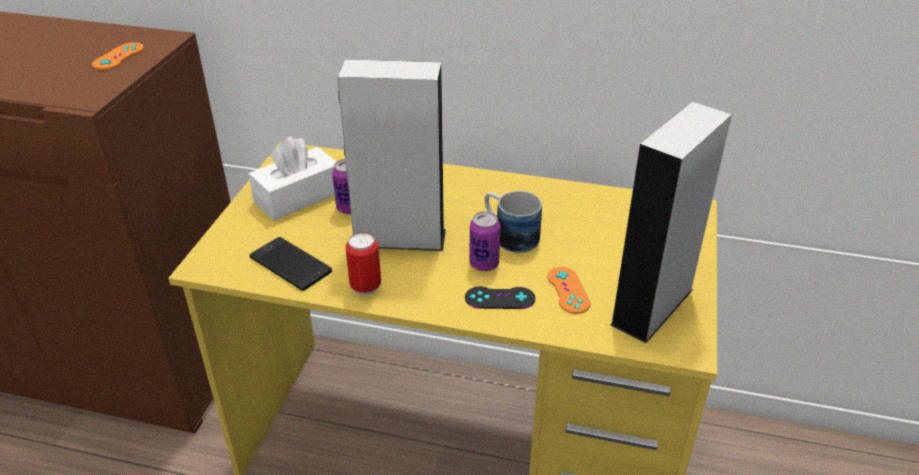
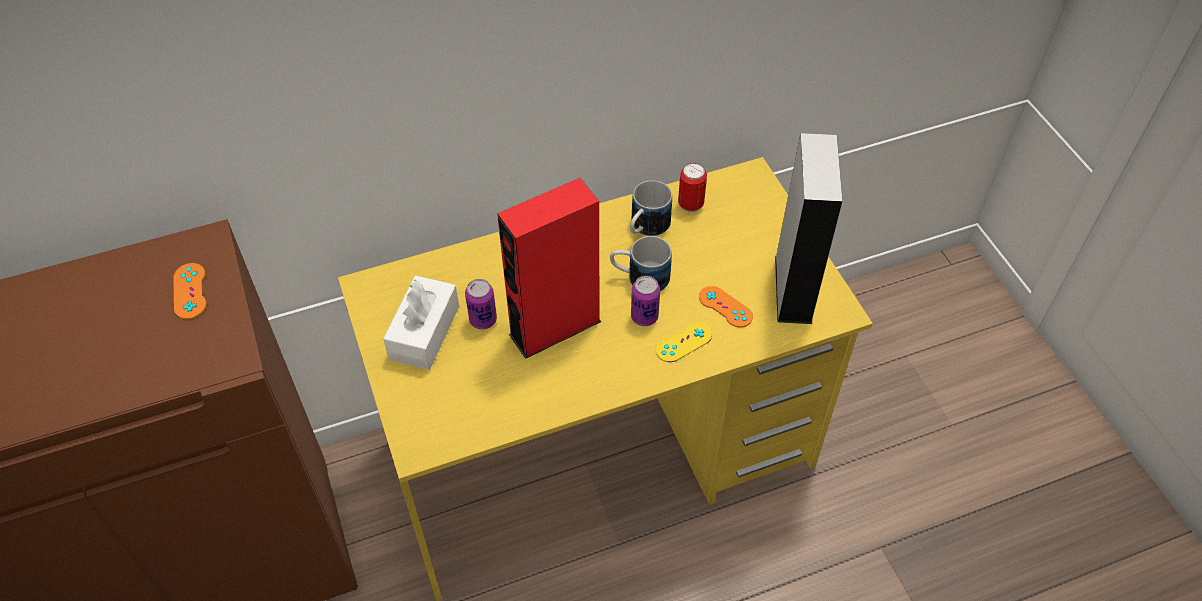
camera: 35 degrees left, 15 degrees up
phone [250,237,332,291] -> none
grey speaker [337,59,446,251] -> red speaker [497,178,601,359]
can [345,232,381,295] -> can moved to [678,163,707,213]
black game controller [465,286,535,309] -> yellow game controller [656,323,712,362]
none -> mug [630,180,672,236]

